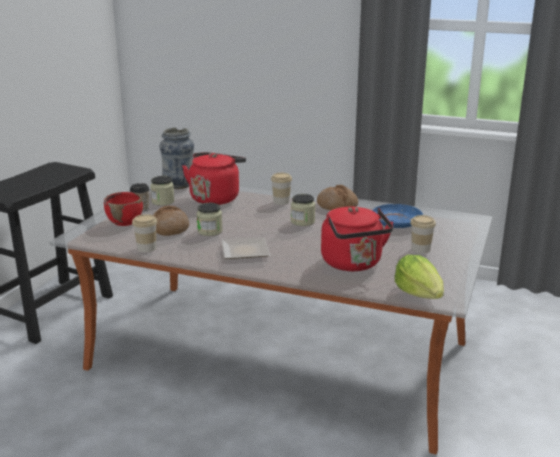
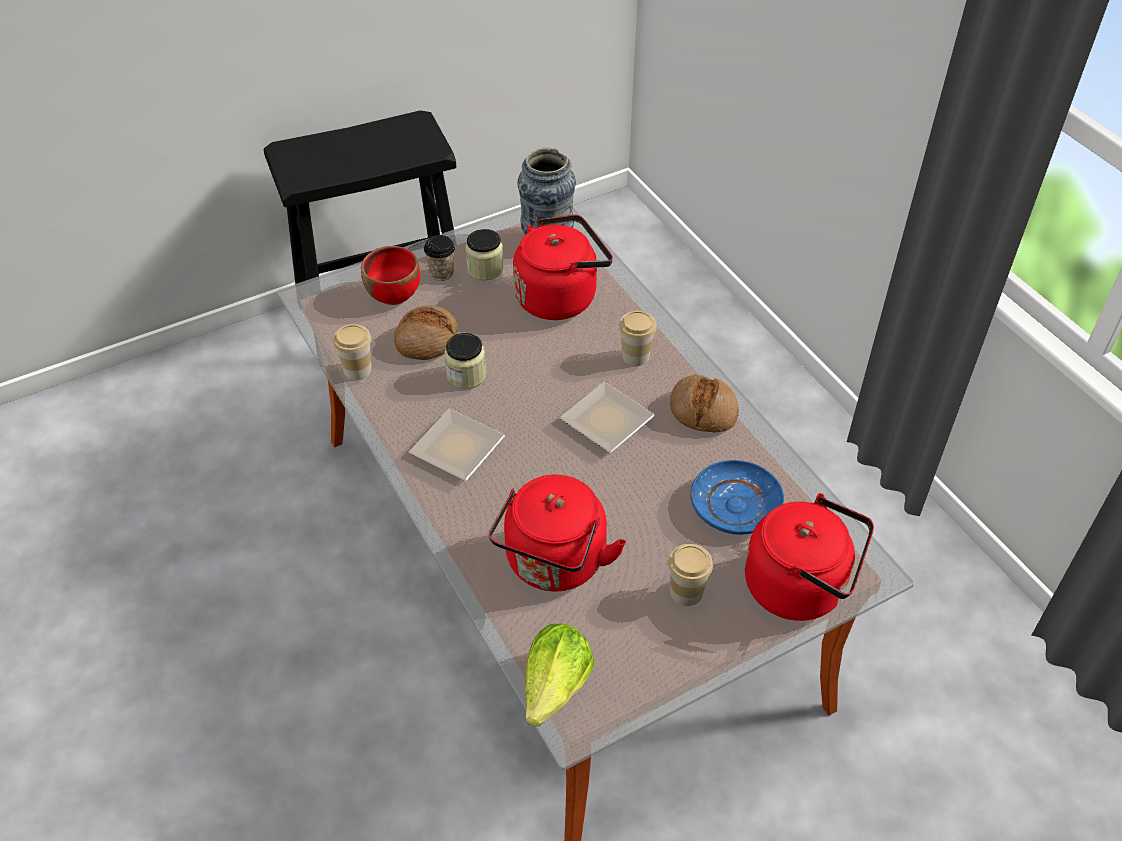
camera: 40 degrees right, 25 degrees up
jar [291,194,315,226] -> plate [559,382,655,453]
none -> red kettle [745,493,874,621]

